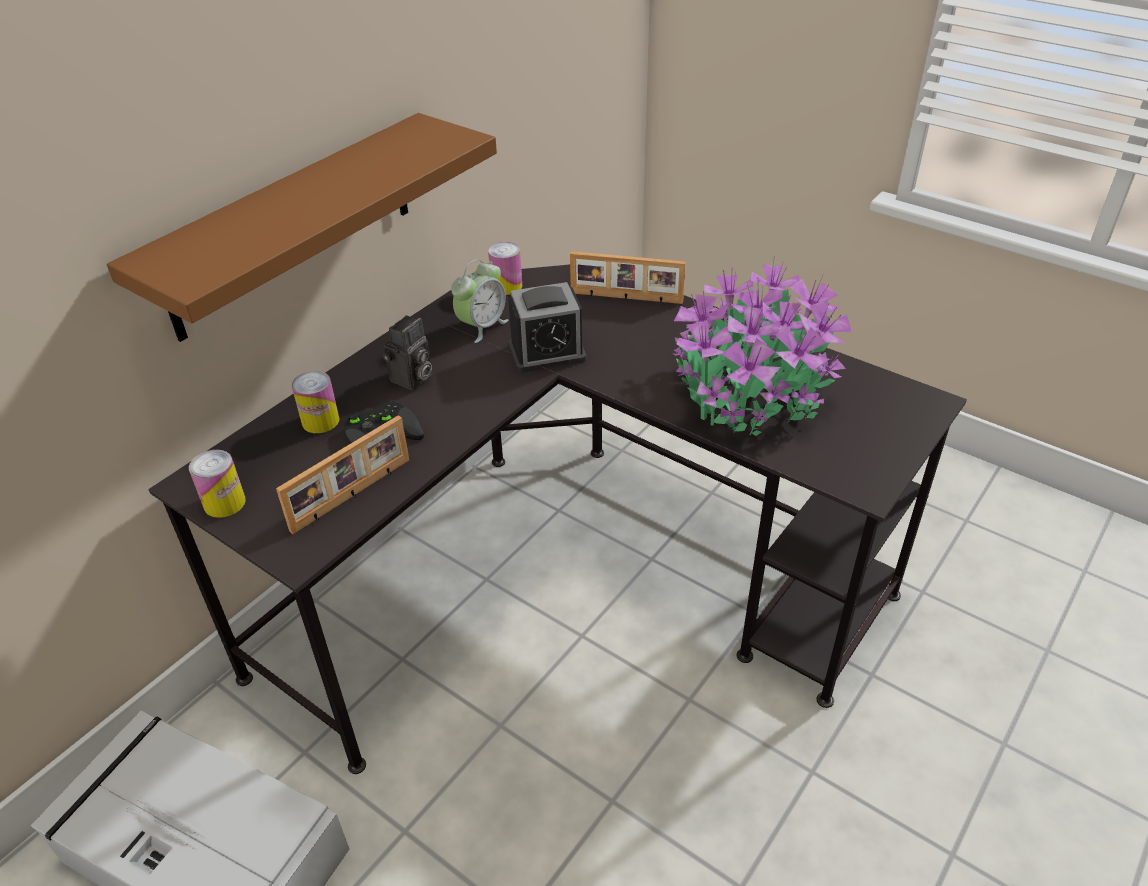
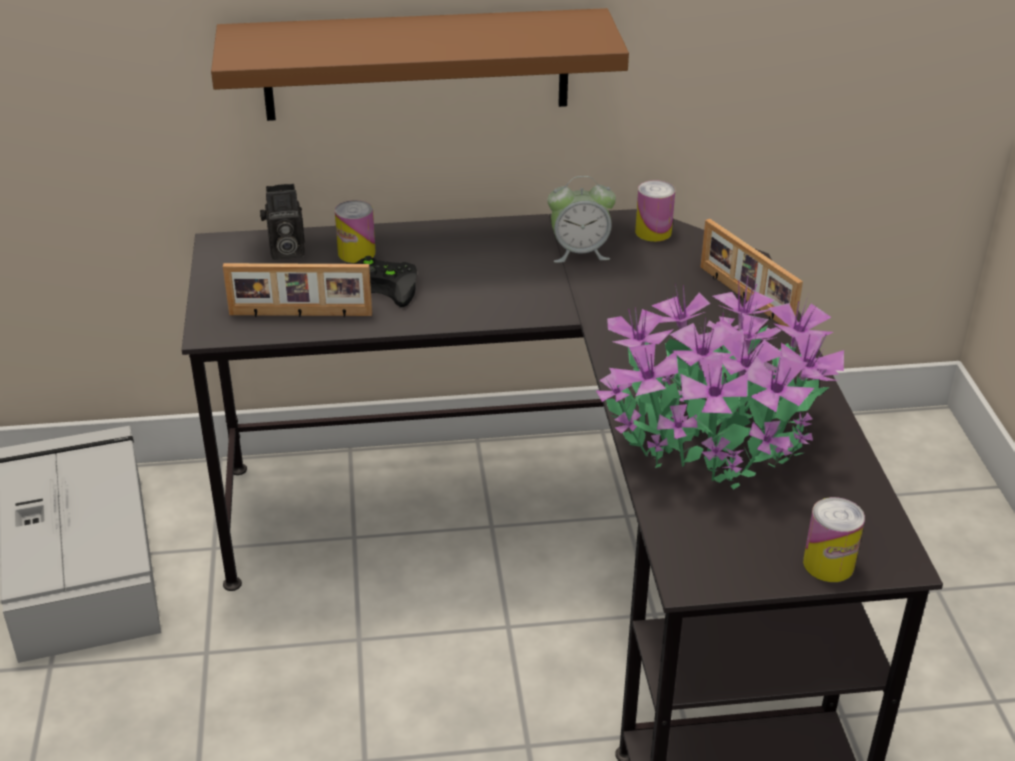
camera: 45 degrees right, 5 degrees down
can [189,450,246,518] -> can moved to [803,497,865,582]
camera [383,315,432,390] -> camera moved to [260,184,305,260]
alarm clock [508,282,586,373] -> none

